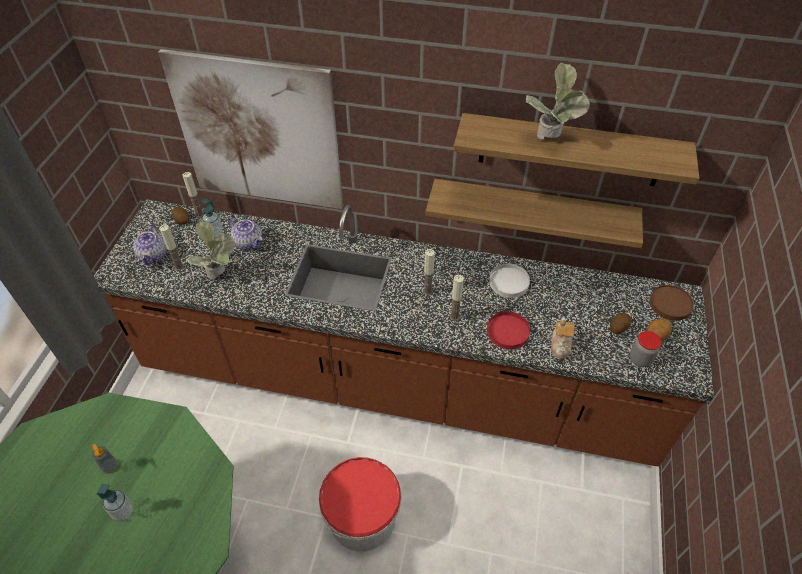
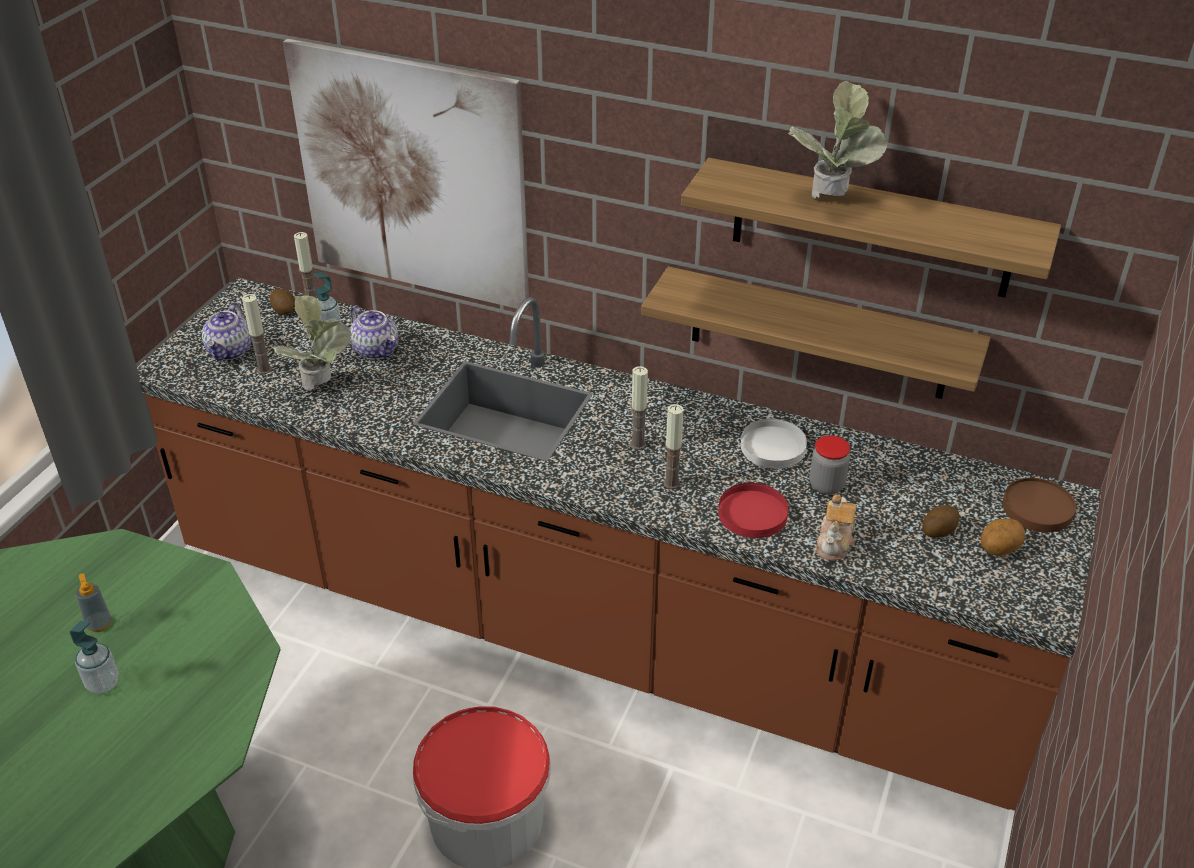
camera: 10 degrees right, 10 degrees down
jar [630,331,662,367] -> jar moved to [809,436,850,495]

